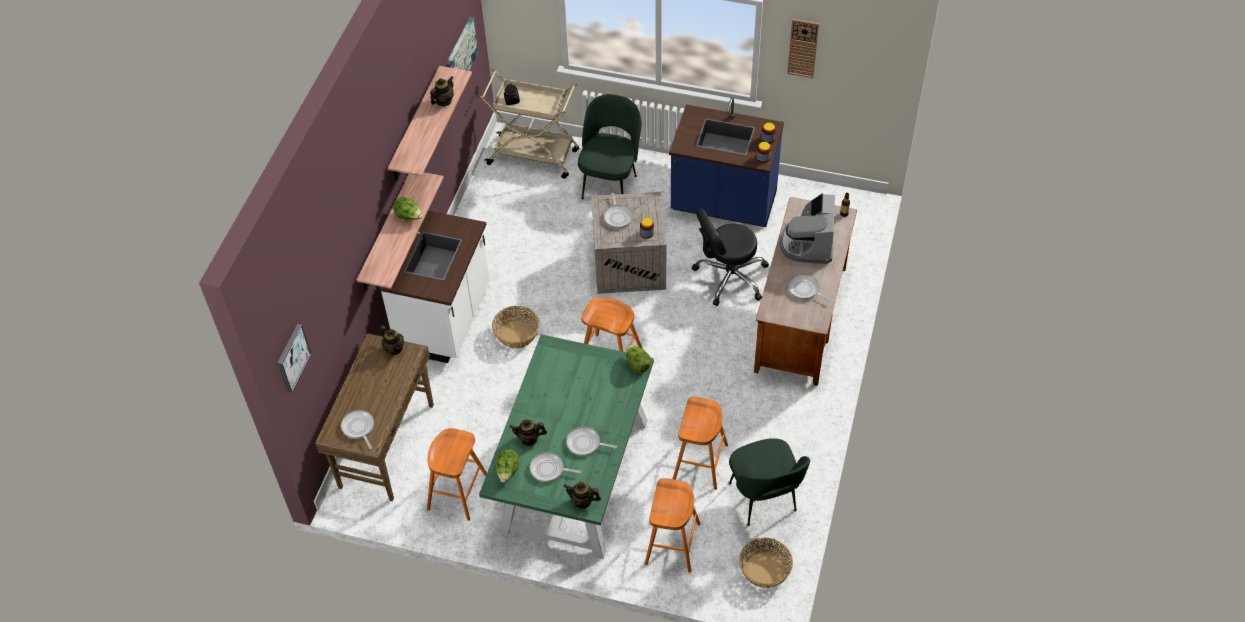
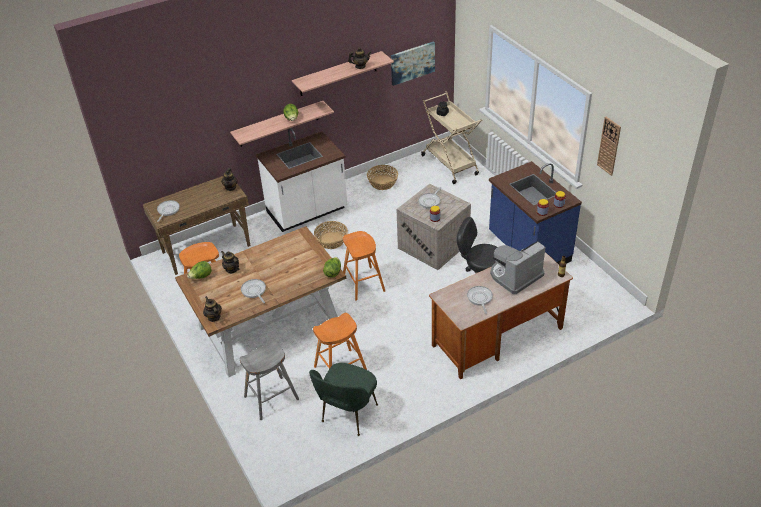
camera: 45 degrees right, 10 degrees down
picture [277,324,311,393] -> none
green dining table [479,334,654,559] -> brown dining table [175,226,346,377]
frying pan [530,452,581,482] -> none
green chair [578,94,641,199] -> none
orange stool [645,478,700,573] -> grey stool [240,341,299,420]
basket [739,537,793,588] -> basket moved to [367,165,398,190]

